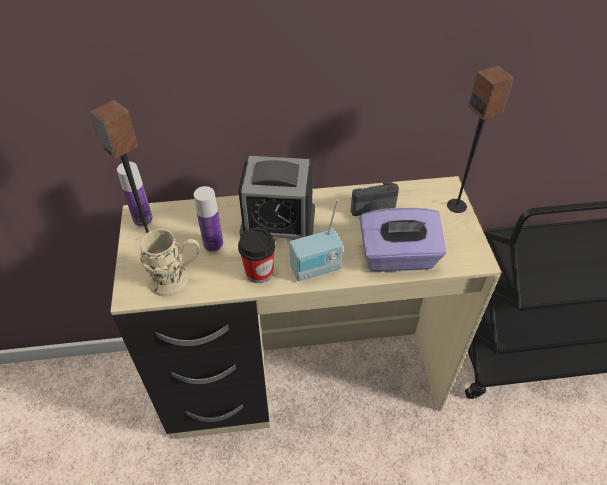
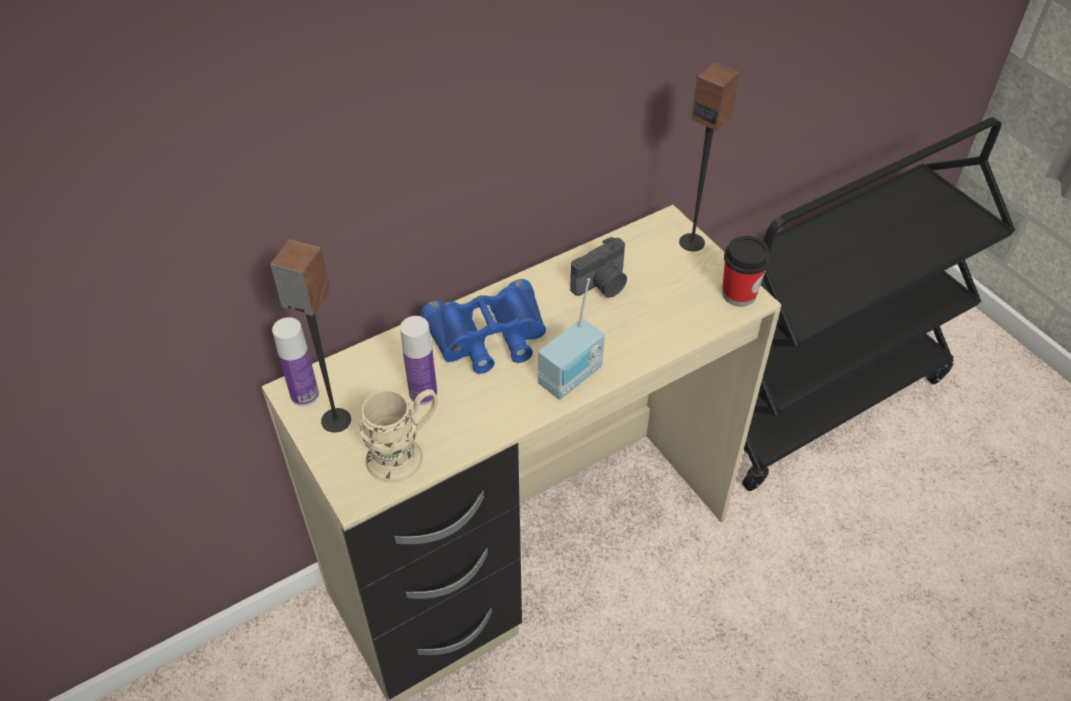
camera: 25 degrees left, 0 degrees up
alarm clock [238,156,315,240] -> blue binoculars [420,279,546,374]
cup [238,227,276,283] -> cup moved to [722,236,770,307]
purple tissue box [360,208,446,272] -> none

